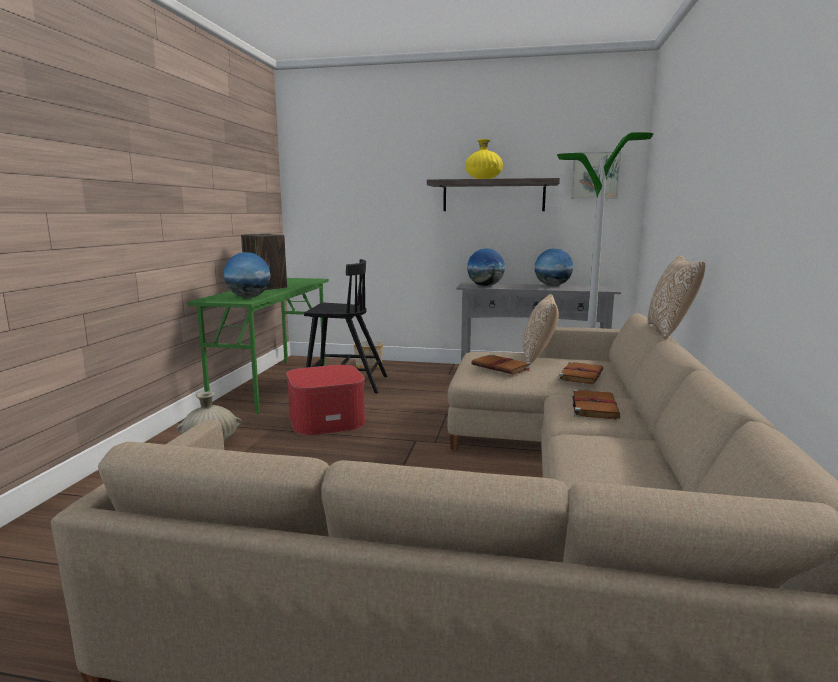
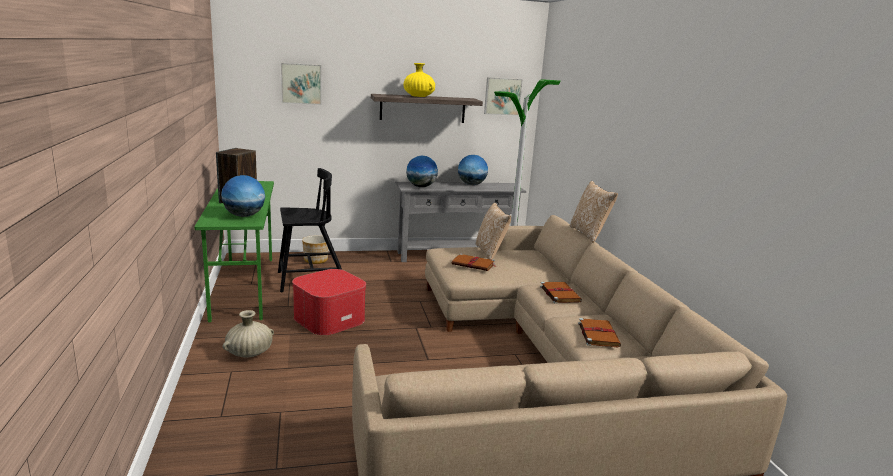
camera: 25 degrees left, 5 degrees up
brown book [558,361,603,384] -> brown book moved to [578,318,621,347]
none -> picture [281,63,321,105]

